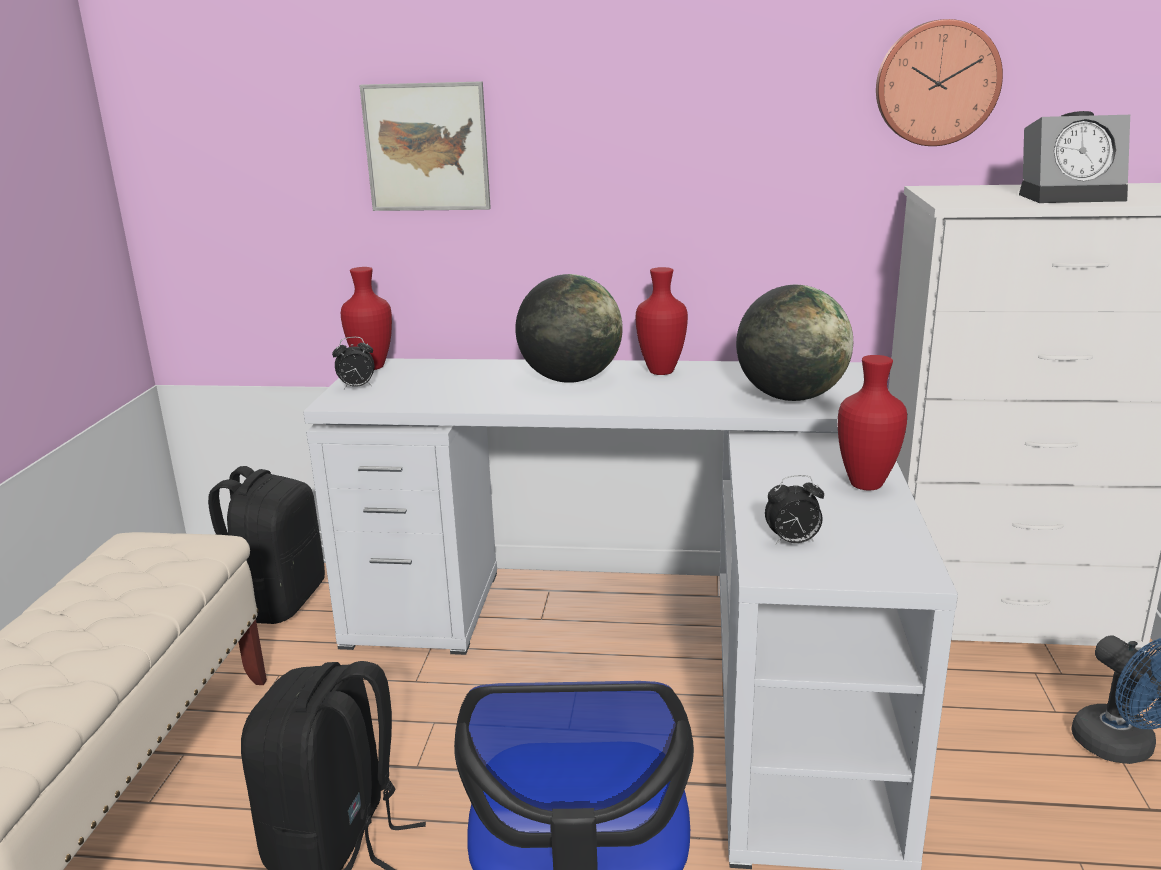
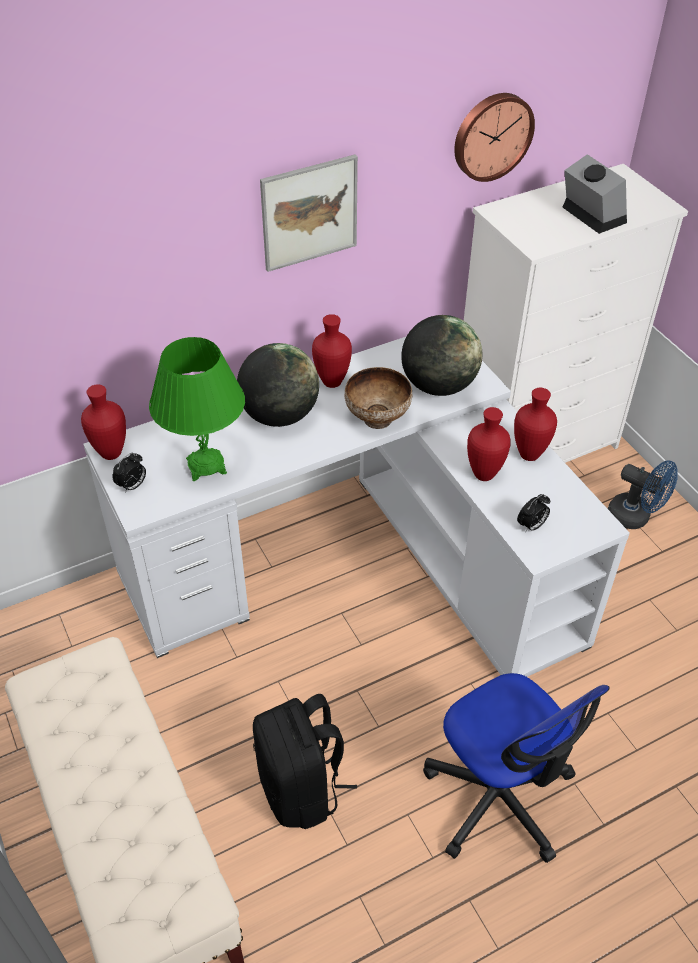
camera: 35 degrees left, 25 degrees up
black backpack [208,466,325,624] -> none
picture [359,81,491,211] -> picture moved to [260,154,358,272]
alarm clock [1019,111,1130,203] -> alarm clock turned 90 degrees counterclockwise [563,154,627,234]
none -> green table lamp [149,337,245,481]
none -> bowl [345,367,412,429]
none -> red vase [467,407,511,481]

